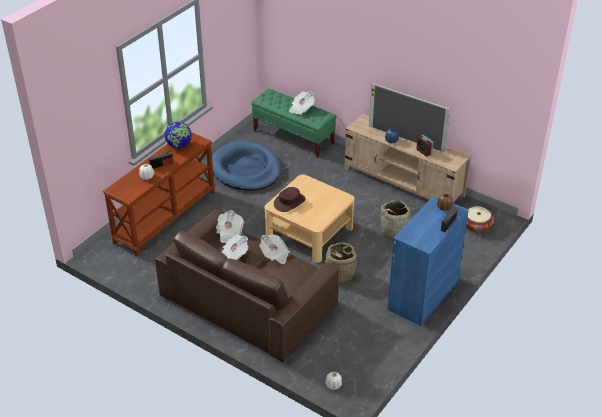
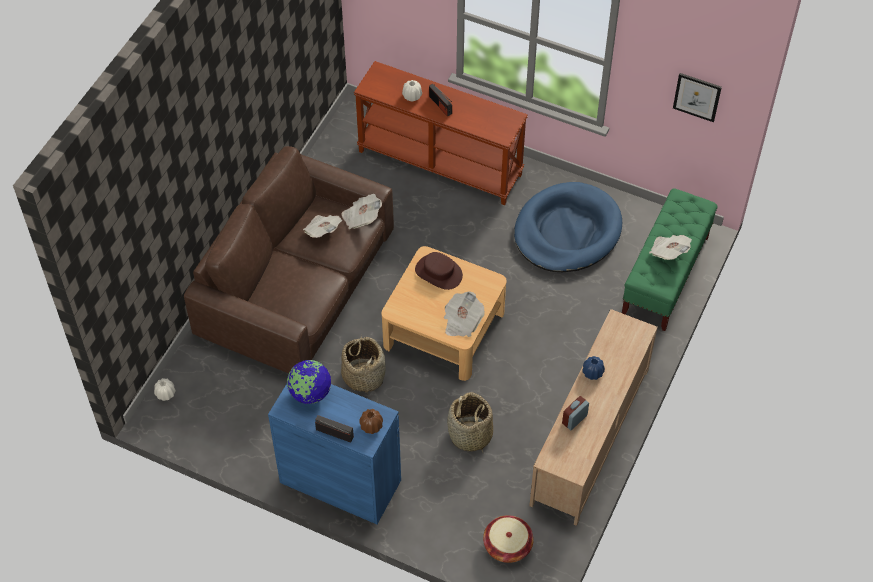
camera: 80 degrees right, 15 degrees up
globe [165,122,192,149] -> globe moved to [287,360,331,404]
newspaper [259,234,290,264] -> newspaper moved to [444,291,485,337]
television [369,83,450,153] -> none
none -> picture [673,73,722,122]

